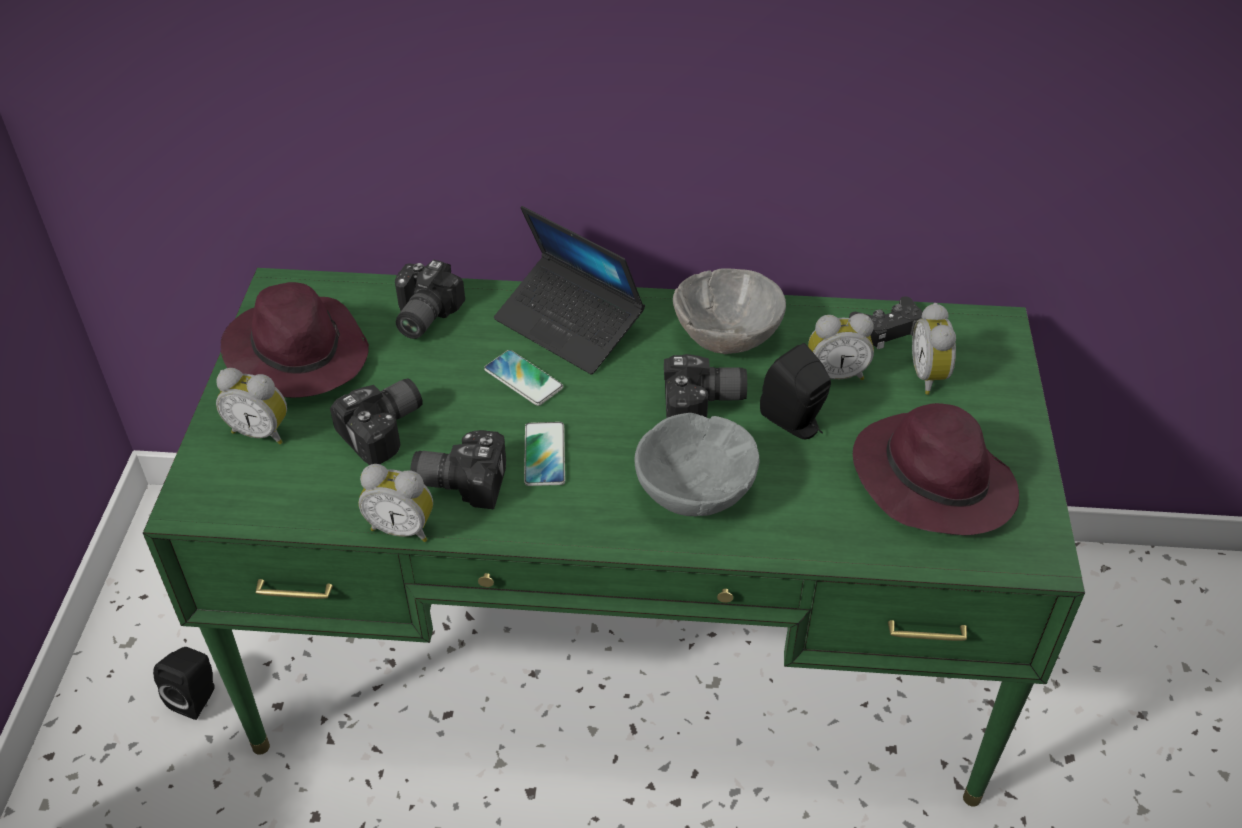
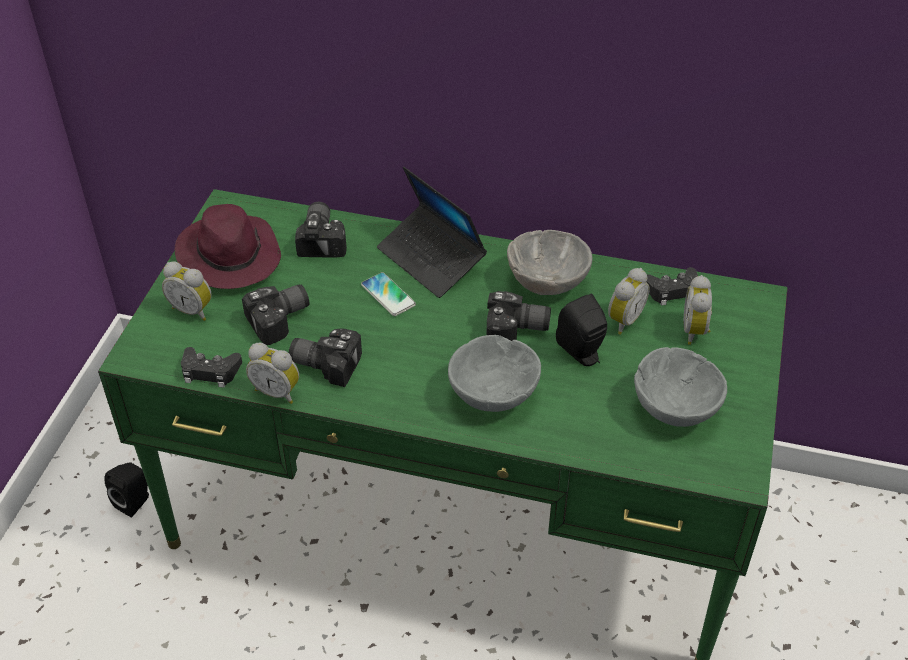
camera: 10 degrees right, 0 degrees up
camera [395,260,465,339] -> camera turned 150 degrees clockwise [295,202,347,258]
phone [524,422,565,486] -> none
alarm clock [808,313,874,380] -> alarm clock turned 60 degrees counterclockwise [608,268,650,335]
purple hat [852,403,1019,535] -> grey bowl [634,347,727,427]
none -> black game controller [181,347,242,388]

